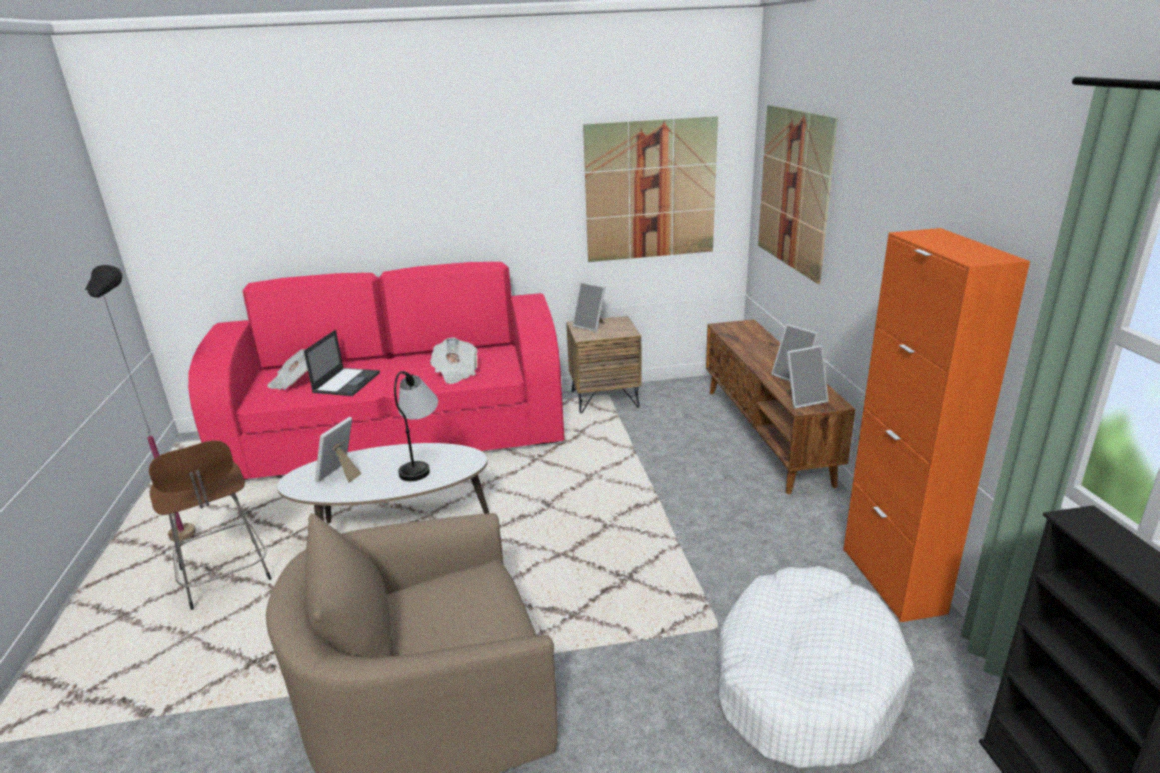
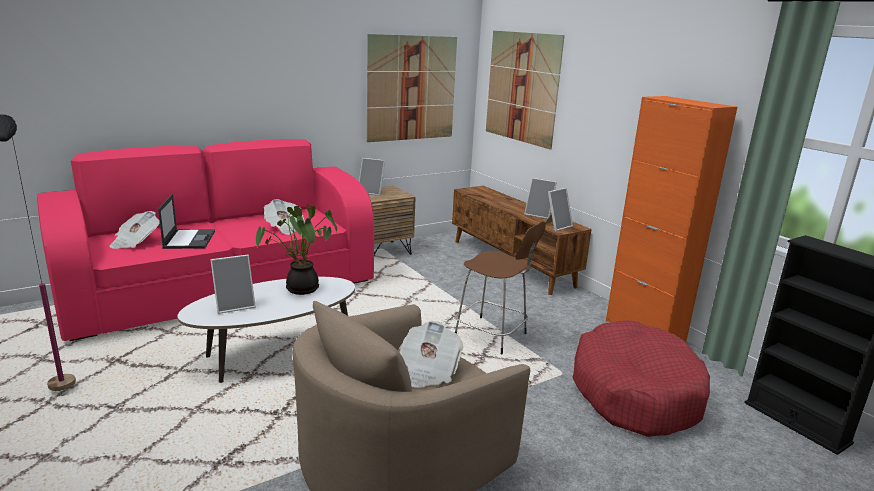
camera: 25 degrees left, 5 degrees down
brown stool [149,440,272,610] -> brown stool moved to [455,221,546,354]
picture frame [315,417,362,483] -> picture frame turned 120 degrees counterclockwise [210,255,256,314]
table lamp [394,371,438,481] -> potted plant [255,205,337,295]
white dog bed [717,566,914,768] -> red dog bed [572,320,710,437]
none -> newspaper [399,321,464,388]

